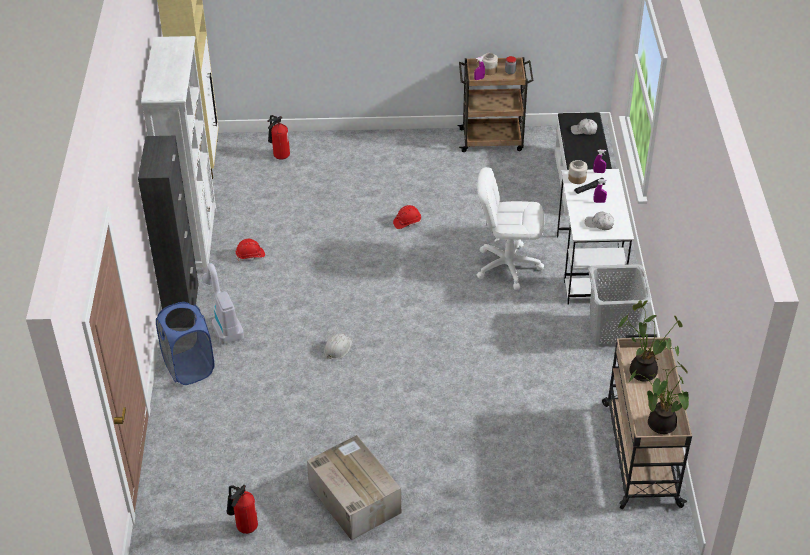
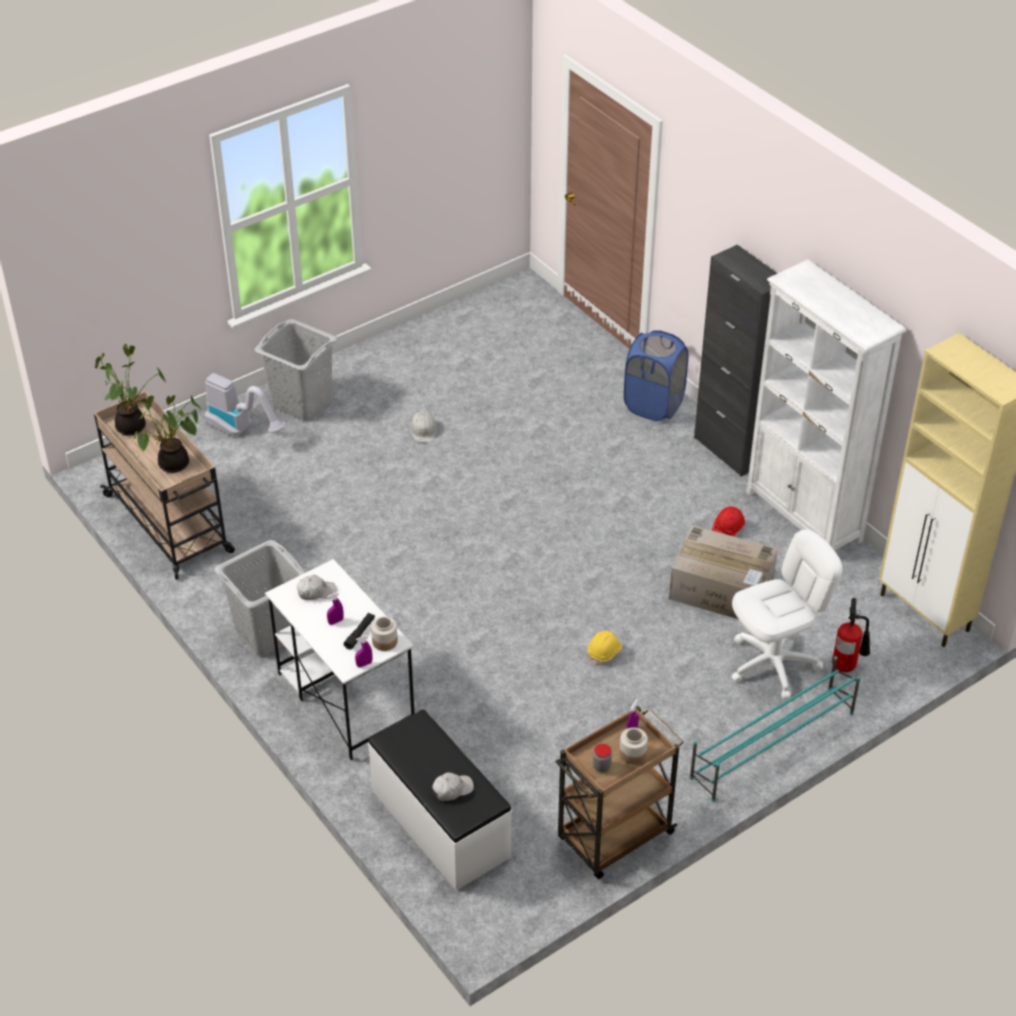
camera: 145 degrees right, 0 degrees up
vacuum cleaner [202,263,244,345] -> vacuum cleaner moved to [205,373,285,437]
fire extinguisher [226,485,258,534] -> none
cardboard box [307,435,401,540] -> cardboard box moved to [669,525,778,619]
white hard hat [324,333,353,360] -> white hard hat moved to [410,411,437,443]
red hard hat [393,205,421,229] -> yellow hard hat [588,631,622,666]
white office chair [477,167,544,290] -> white office chair moved to [732,530,843,700]
none -> grey laundry basket [255,319,338,421]
none -> turquoise shoe rack [690,656,860,802]

